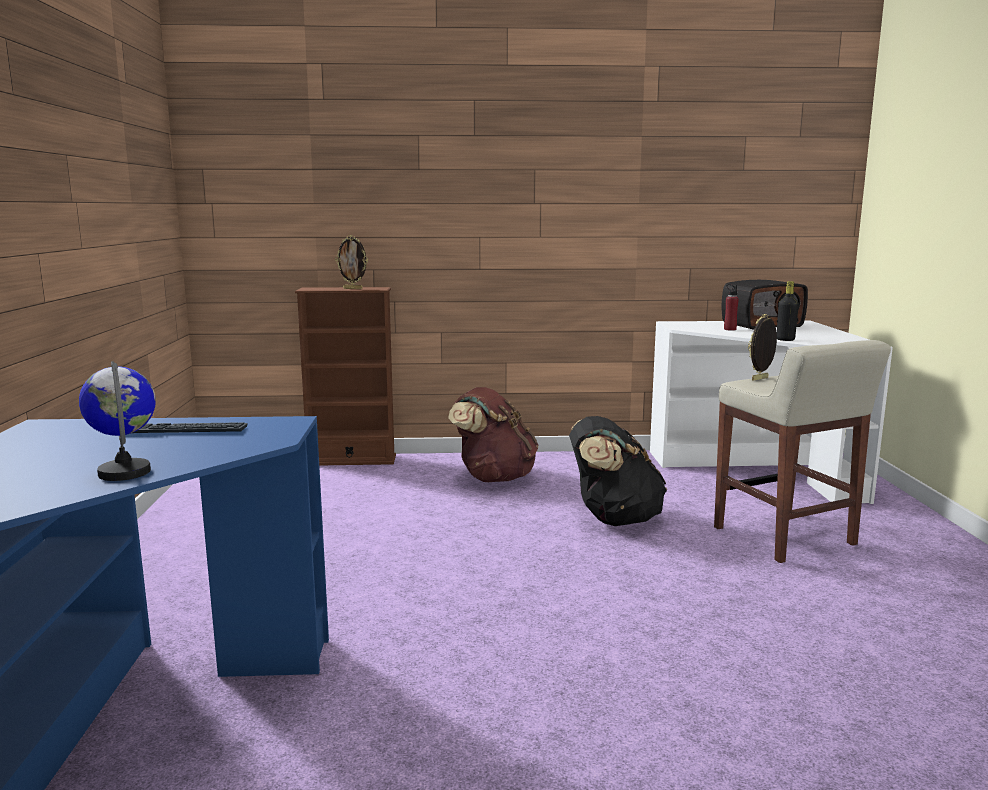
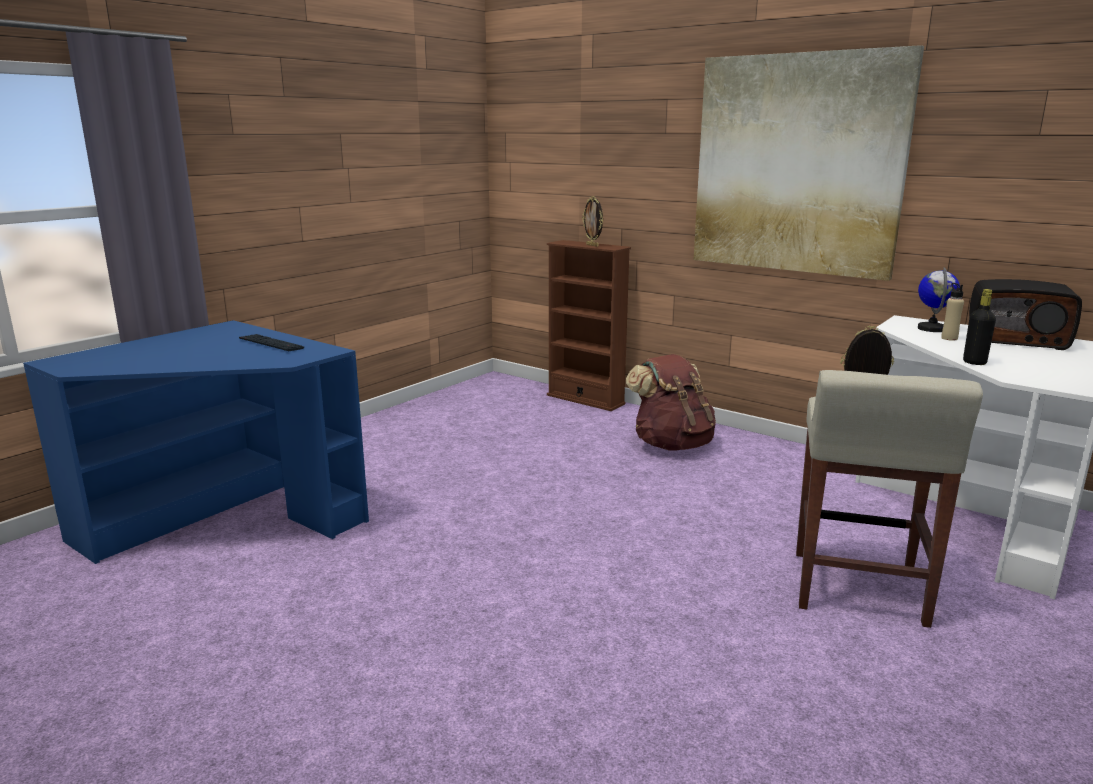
camera: 40 degrees right, 5 degrees up
globe [79,361,156,481] -> globe moved to [918,267,960,332]
black backpack [569,416,667,526] -> none
red bottle [724,284,739,331] -> beige bottle [941,283,964,341]
none -> picture [693,45,924,281]

